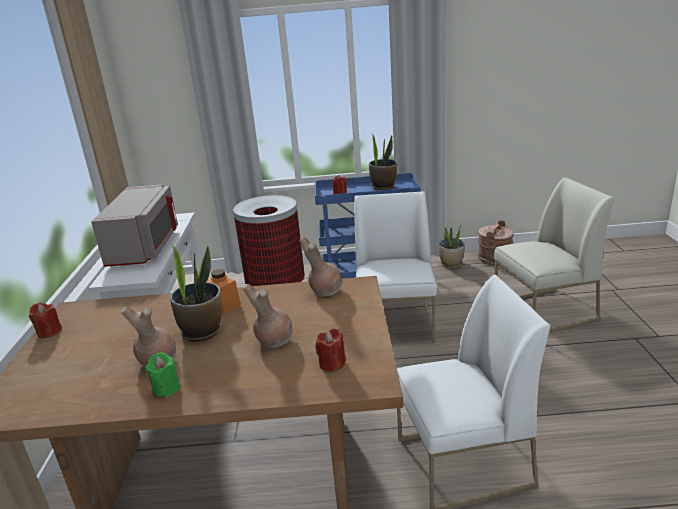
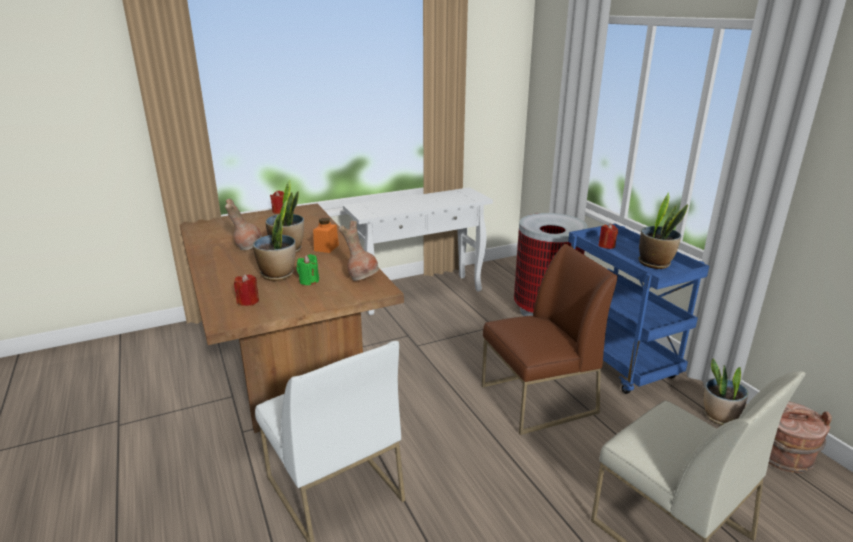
camera: 65 degrees right, 0 degrees up
grey microwave [91,184,178,267] -> none
green candle [145,352,181,398] -> green candle moved to [297,254,319,285]
brown vase [242,284,293,348] -> potted plant [253,200,296,281]
white chair [354,191,437,343] -> brown chair [482,244,618,435]

